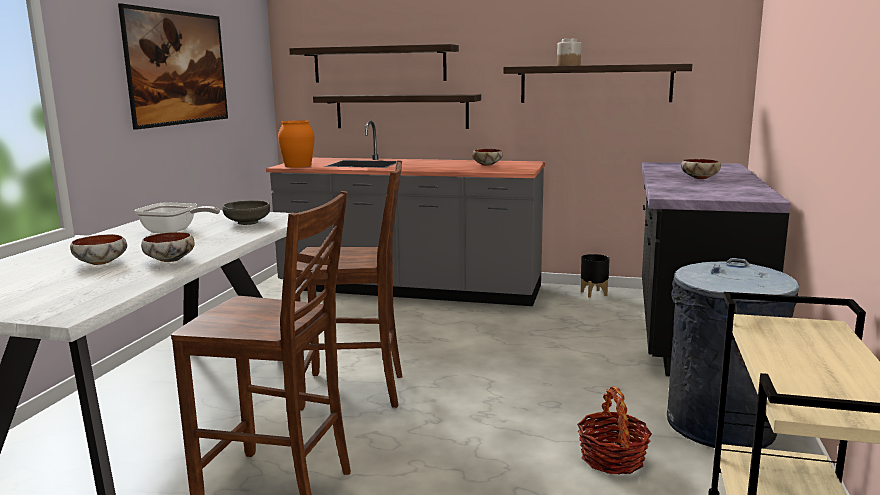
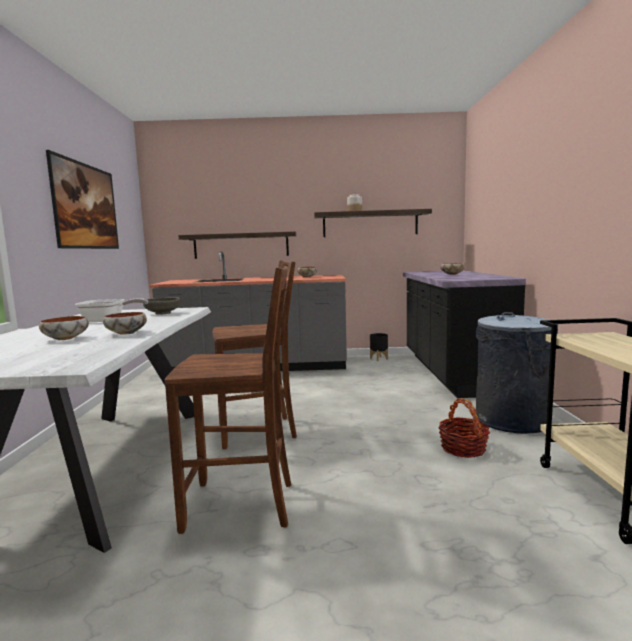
camera: 15 degrees left, 5 degrees down
orange vase [278,120,314,168] -> none
shelf [289,44,459,83] -> none

